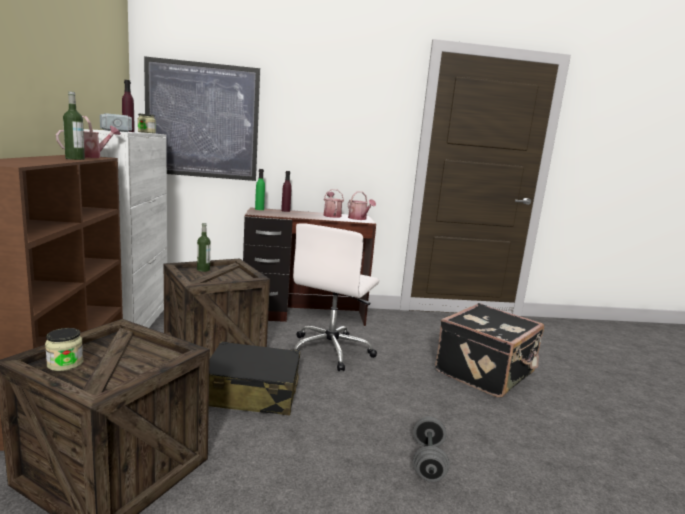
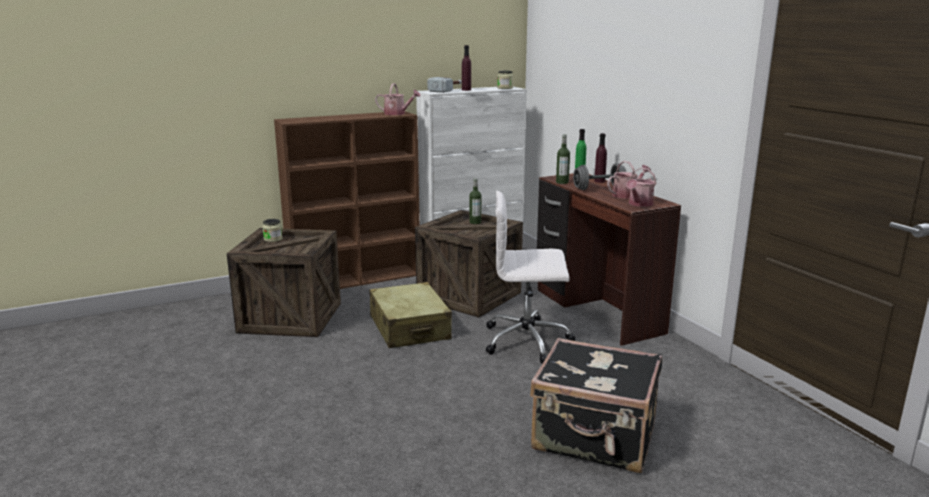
camera: 70 degrees right, 5 degrees up
bottle [63,91,85,160] -> bottle moved to [556,134,570,184]
picture [144,56,260,181] -> none
black suitcase [209,341,300,415] -> beige suitcase [369,282,452,348]
grey dumbbell [413,416,450,482] -> grey dumbbell moved to [573,163,626,190]

